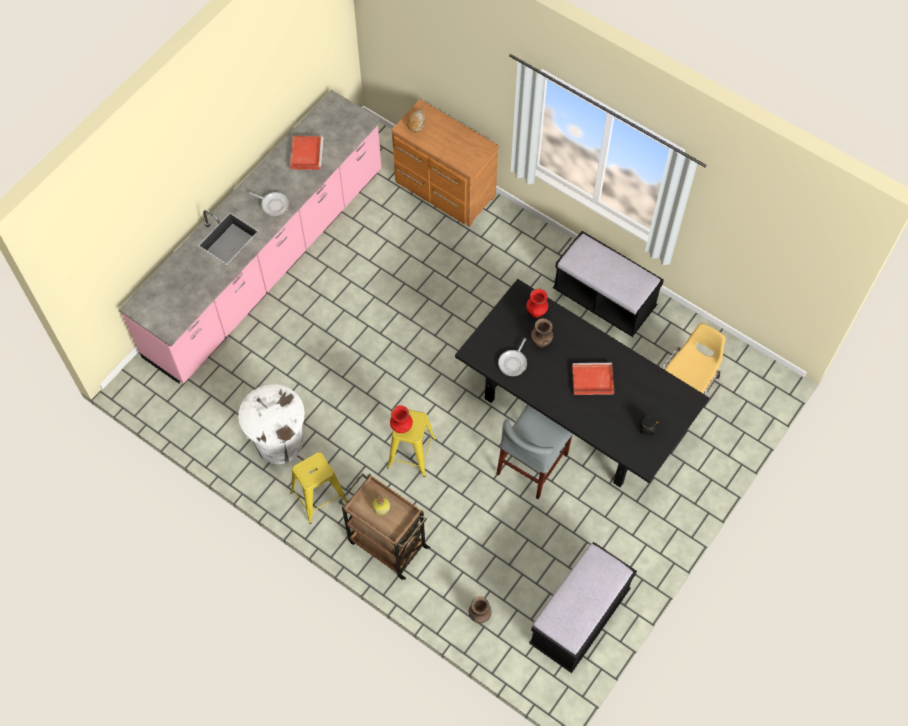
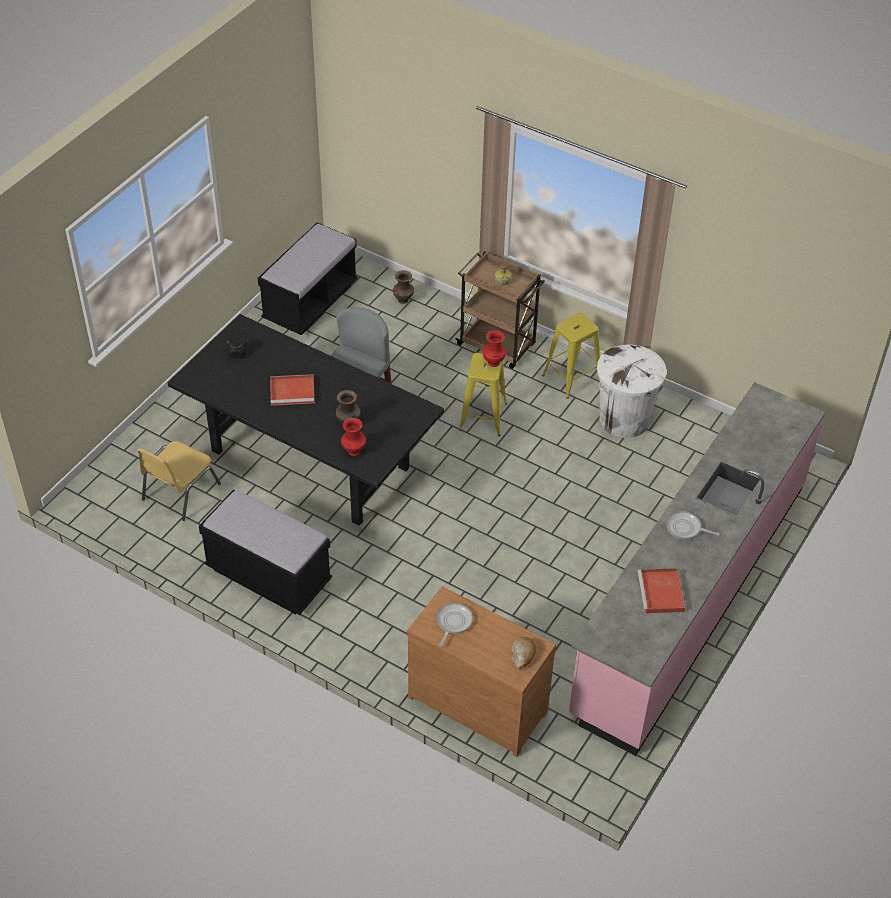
camera: 175 degrees right, 15 degrees down
frying pan [498,338,527,376] -> frying pan moved to [437,603,473,647]

